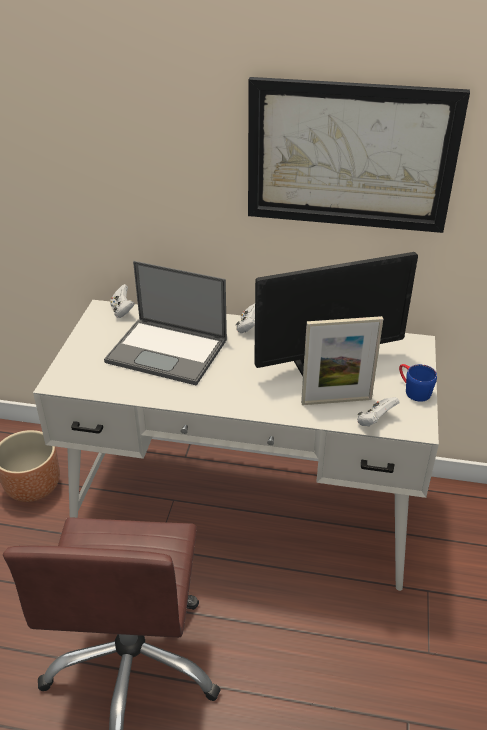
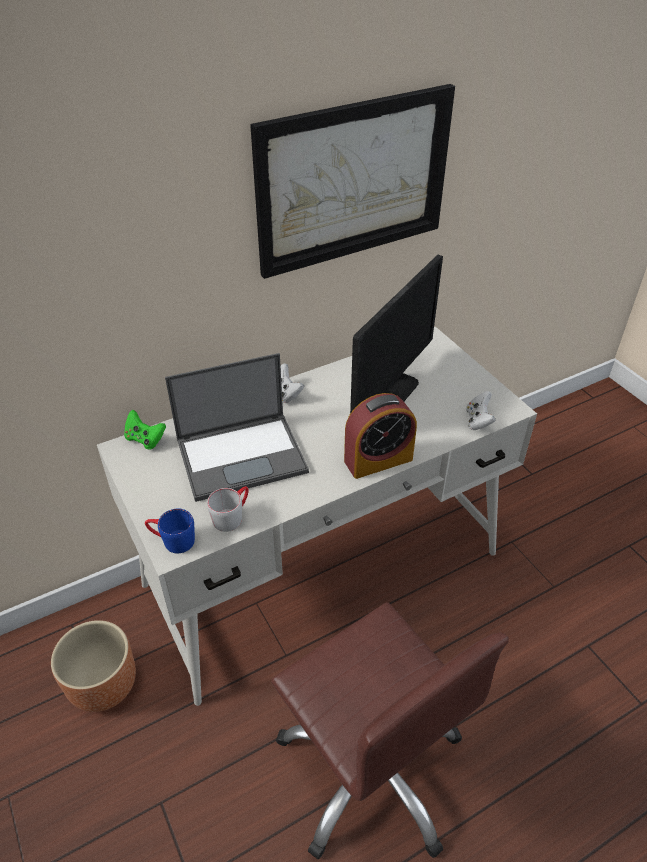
camera: 40 degrees left, 5 degrees up
white game controller [110,284,135,318] -> green game controller [124,410,166,449]
picture frame [301,316,383,405] -> none
blue mug [399,364,437,402] -> blue mug moved to [145,508,195,553]
none -> grey mug [207,486,249,532]
none -> alarm clock [344,393,417,479]

